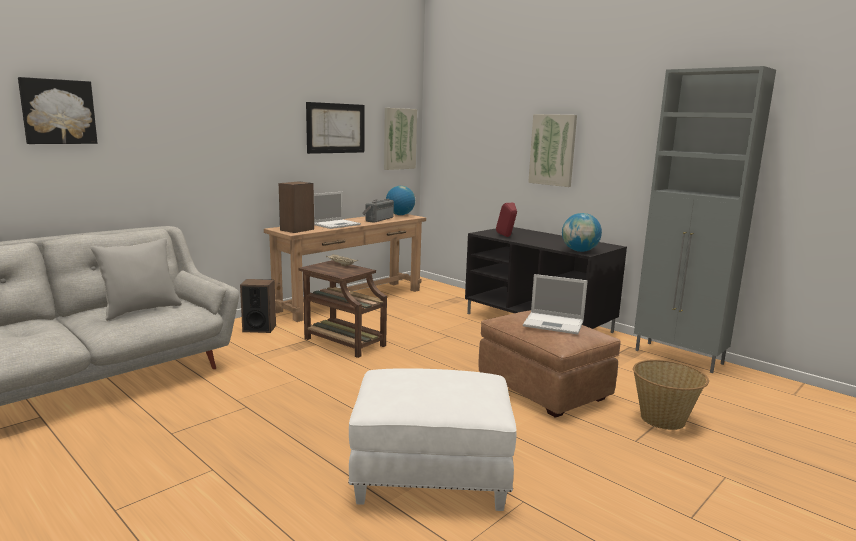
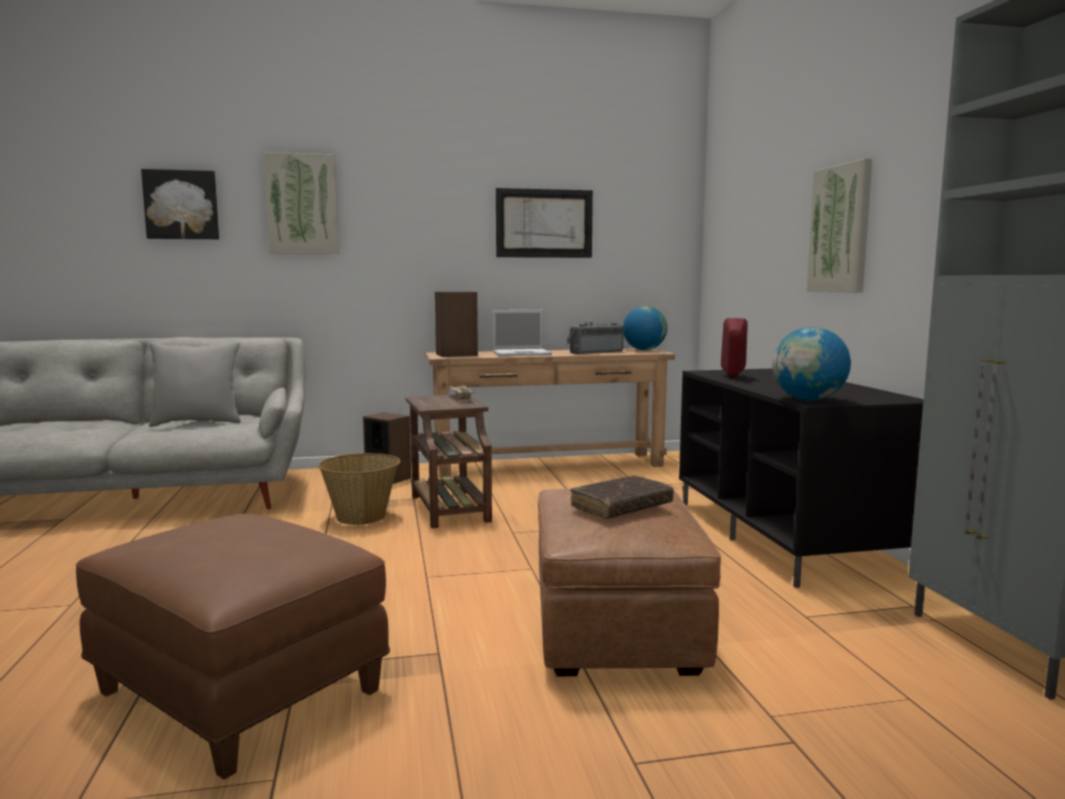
camera: 35 degrees right, 5 degrees down
white ottoman [348,368,517,511] -> brown ottoman [76,514,390,780]
picture [384,108,417,170] -> picture moved to [264,152,339,254]
laptop [523,274,587,335] -> brown book [570,475,674,518]
basket [633,360,709,430] -> basket moved to [318,453,401,525]

